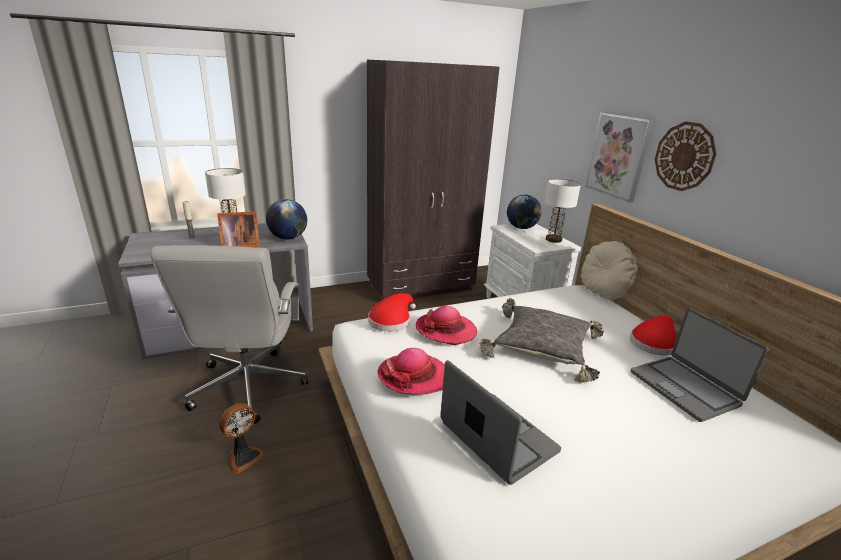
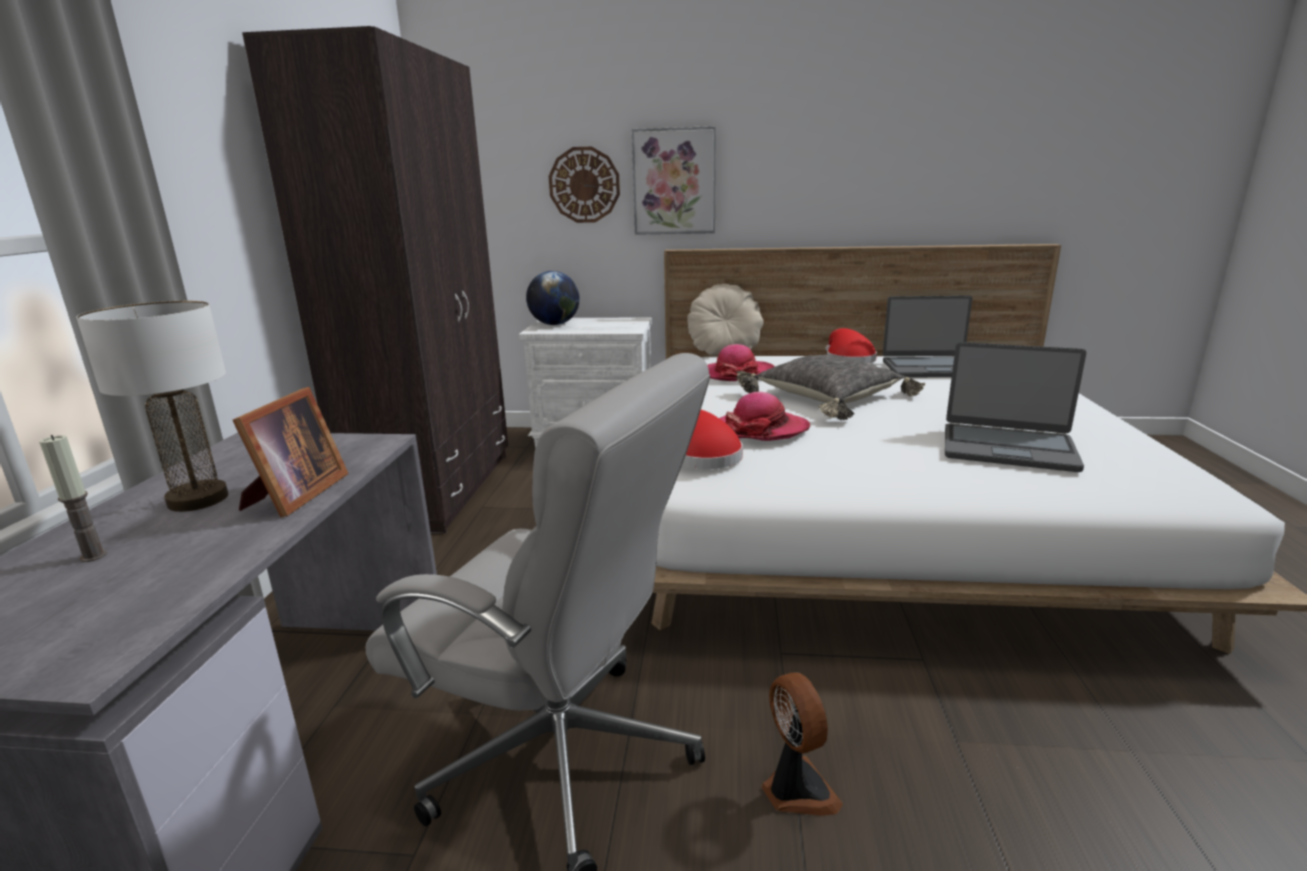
camera: 60 degrees left, 5 degrees down
globe [266,199,307,240] -> none
hat [378,348,445,395] -> hat moved to [707,344,775,381]
laptop [440,360,561,485] -> laptop turned 150 degrees counterclockwise [945,342,1086,472]
table lamp [545,179,581,243] -> none
wall clock [655,121,717,191] -> wall clock moved to [549,147,620,223]

